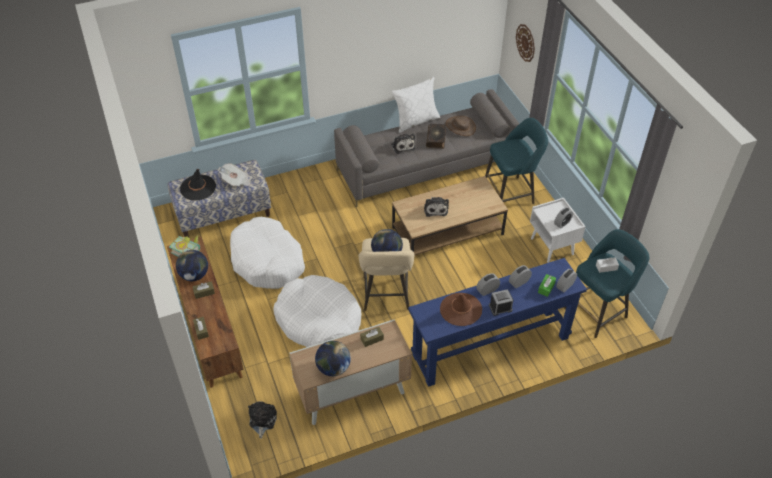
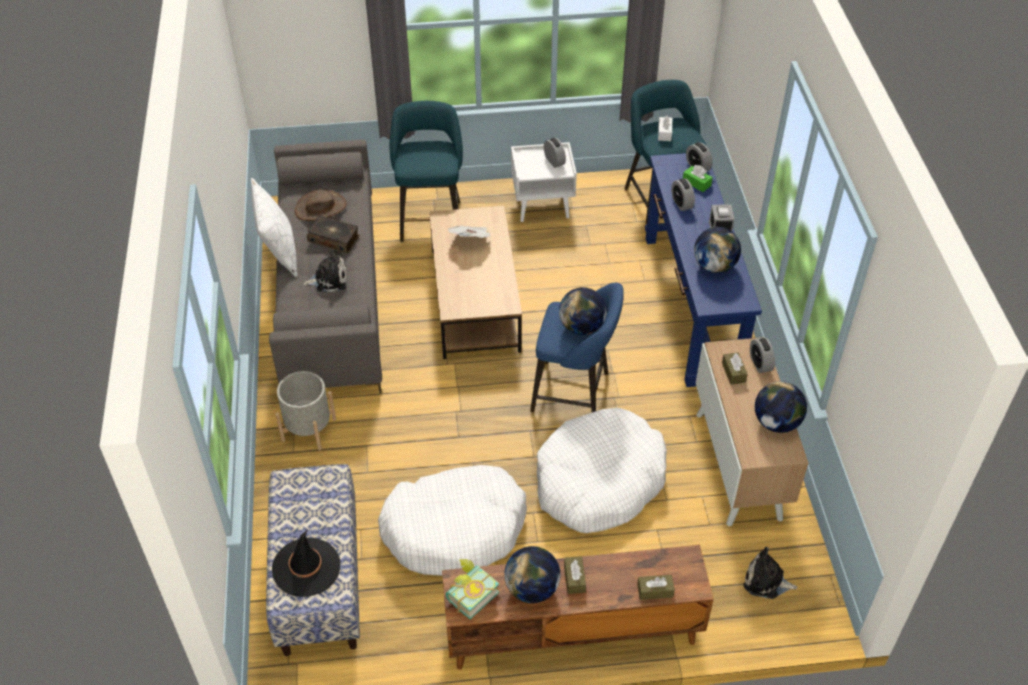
camera: 75 degrees left, 0 degrees up
newspaper [219,163,250,187] -> newspaper moved to [448,225,491,238]
beige stool [359,238,414,311] -> blue stool [530,282,624,412]
plush toy [424,197,449,217] -> none
brown hat [440,293,482,326] -> globe [694,227,741,273]
alarm clock [476,273,500,296] -> alarm clock moved to [750,337,775,373]
wall clock [516,24,535,62] -> none
none -> grey planter [275,371,336,450]

